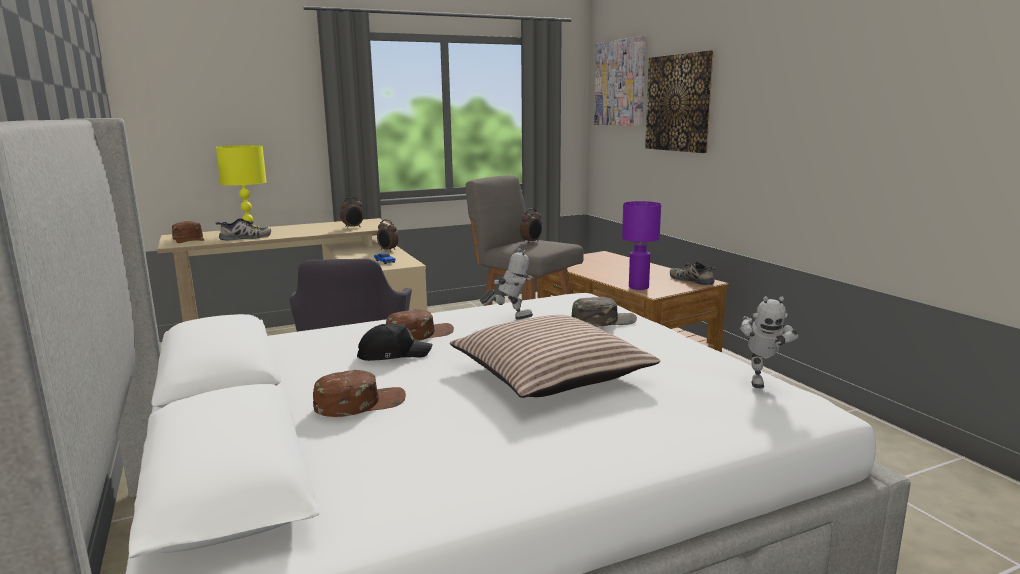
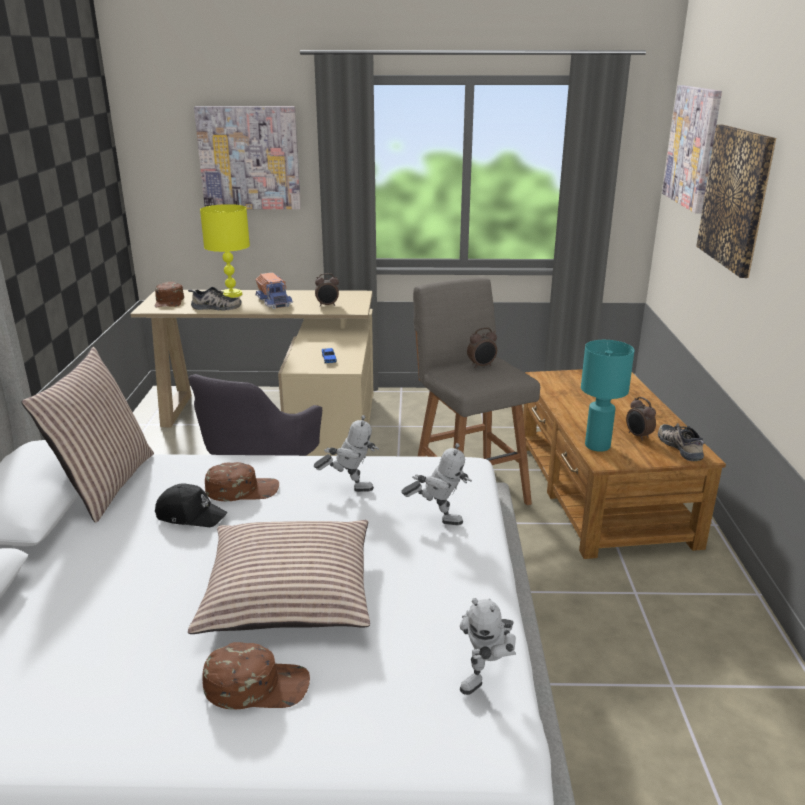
camera: 25 degrees right, 10 degrees up
brown cap [313,370,406,417] -> brown cap moved to [202,642,310,709]
alarm clock [377,219,398,252] -> alarm clock moved to [626,397,656,441]
green cap [571,296,637,327] -> toy robot [401,443,472,525]
purple table lamp [622,201,661,290] -> turquoise table lamp [581,340,634,452]
none -> pillow [21,347,154,523]
none -> picture [194,106,301,209]
none -> toy truck [255,273,293,309]

